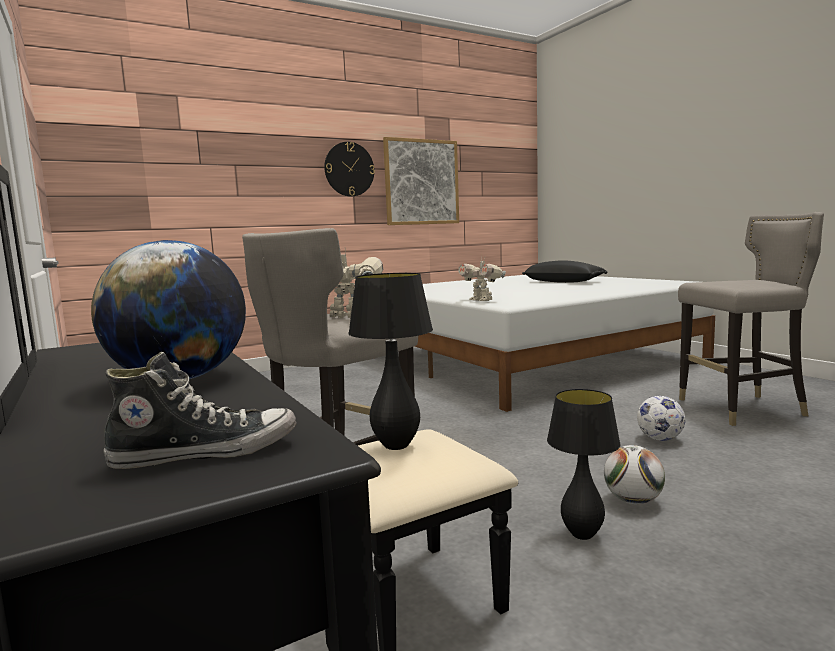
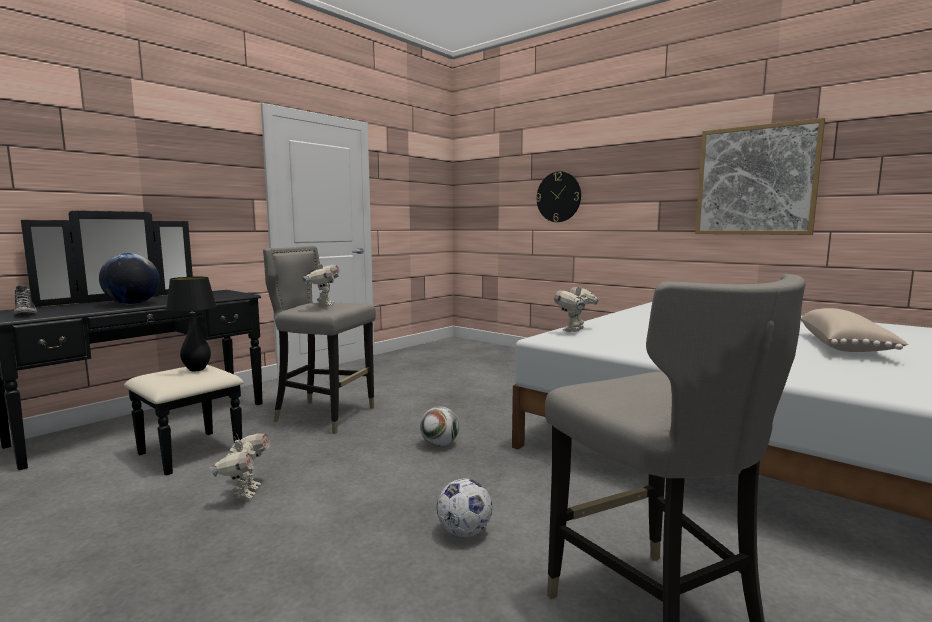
camera: 70 degrees right, 0 degrees up
wall clock [324,142,375,197] -> wall clock moved to [536,171,581,222]
black pillow [522,260,607,283] -> beige pillow [801,308,908,352]
black table lamp [547,389,621,540] -> toy robot [209,433,270,500]
football [604,445,665,504] -> football moved to [420,406,459,446]

